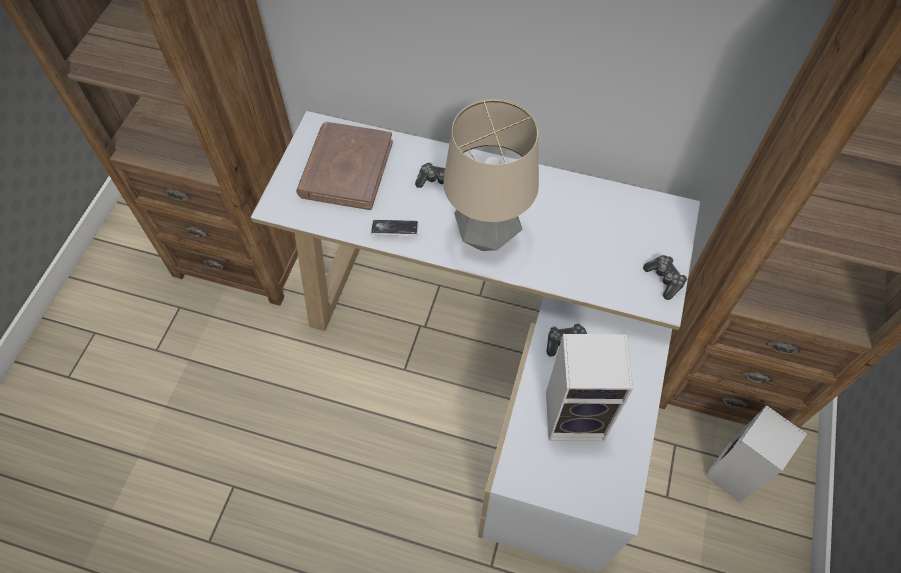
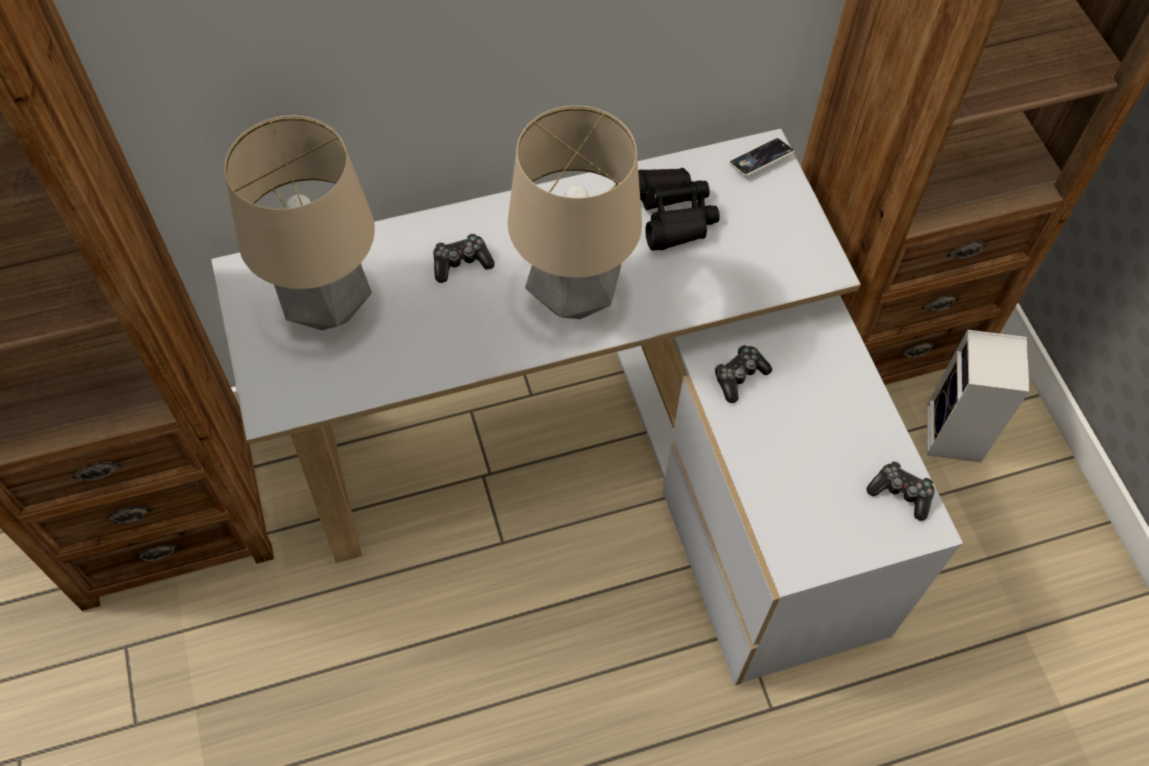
camera: 35 degrees left, 0 degrees up
brown book [296,122,393,210] -> table lamp [224,116,375,330]
phone [371,220,418,236] -> phone moved to [729,138,794,176]
speaker [546,334,633,441] -> none
game controller [643,255,687,300] -> game controller moved to [867,461,935,521]
none -> black binoculars [638,168,720,251]

